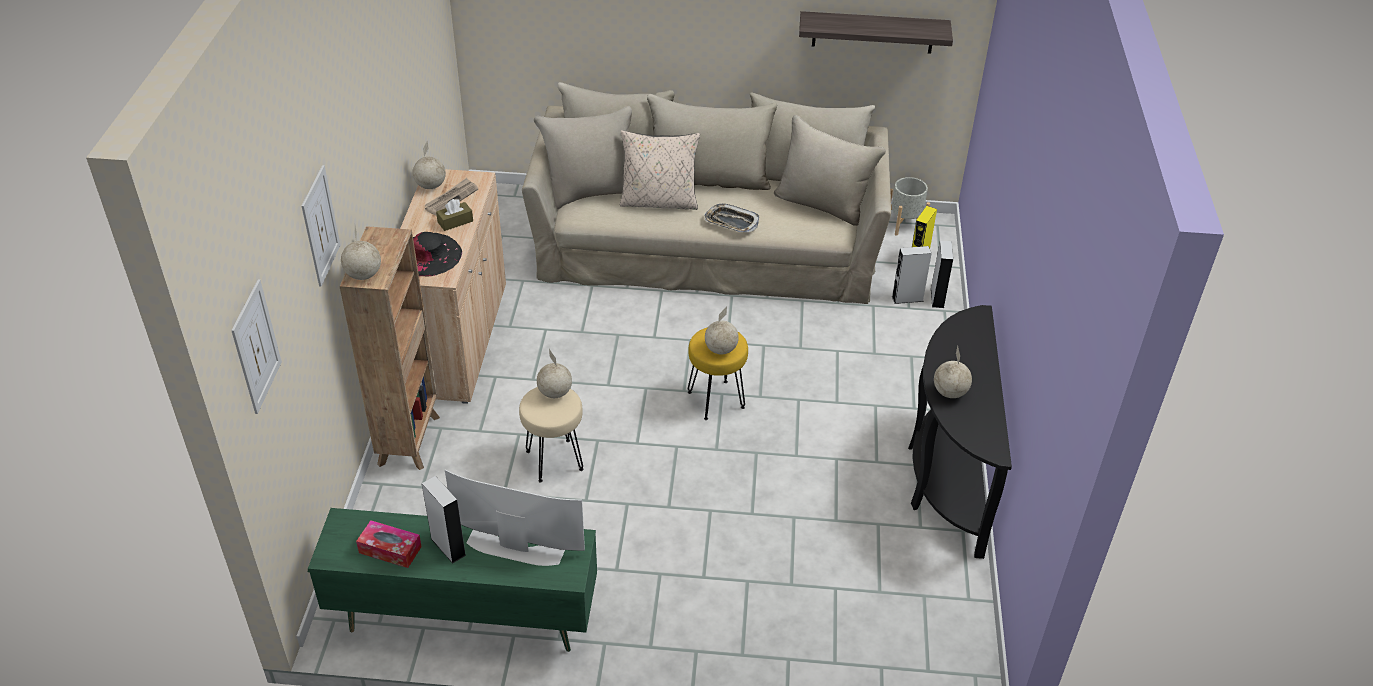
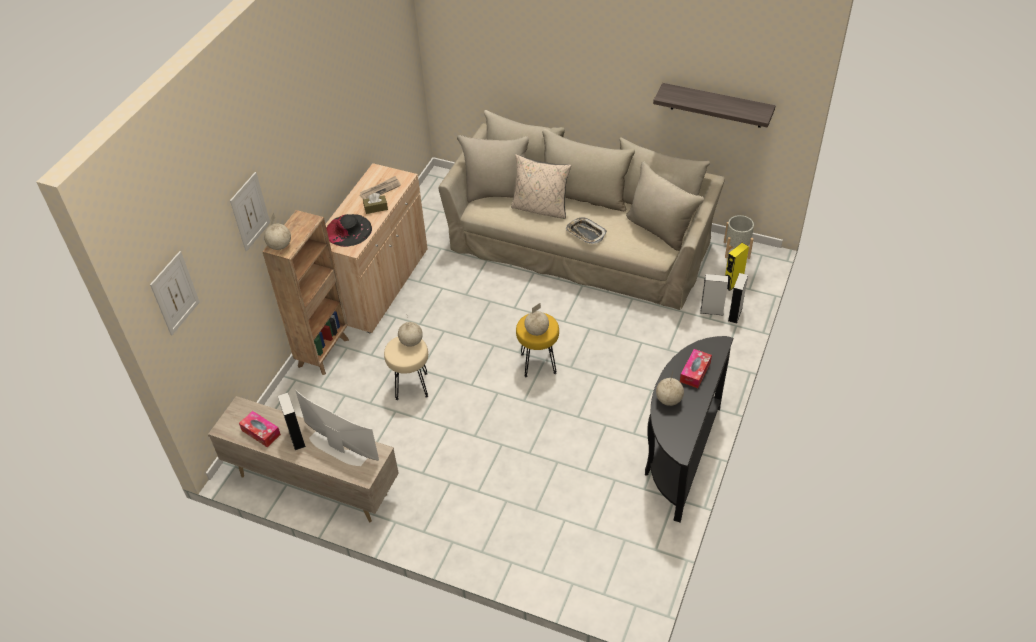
camera: 20 degrees right, 5 degrees up
green tv stand [308,508,597,652] -> beige tv stand [208,396,399,522]
globe [413,140,446,189] -> none
none -> tissue box [680,349,712,388]

